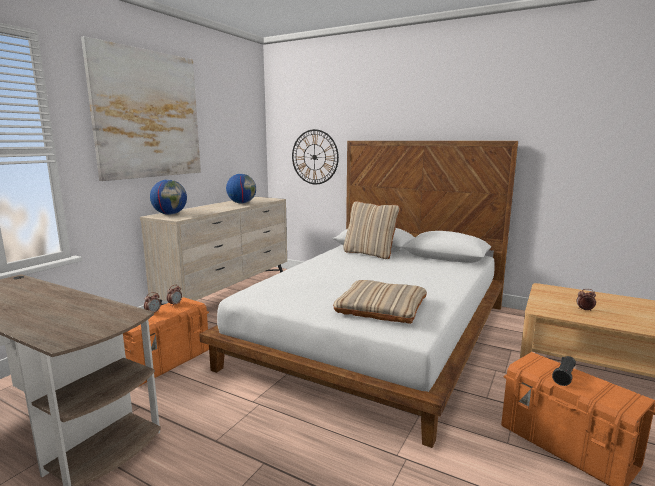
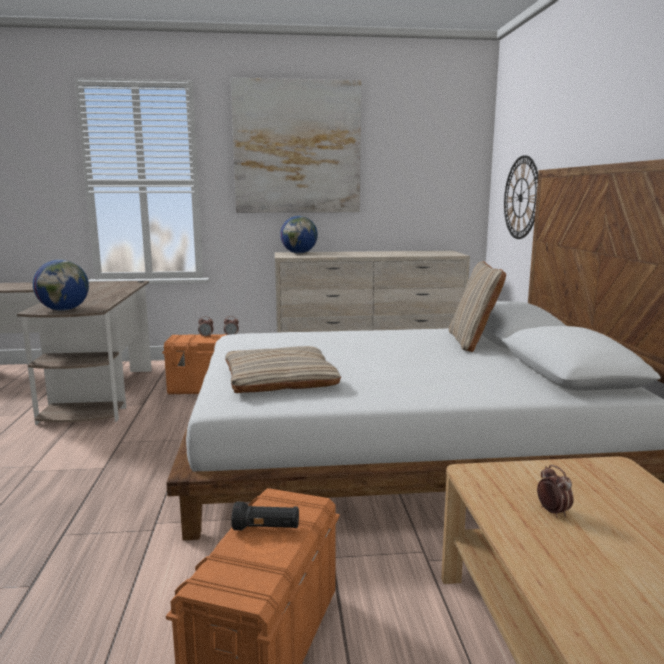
camera: 55 degrees right, 0 degrees up
globe [226,174,256,204] -> globe moved to [33,260,89,311]

